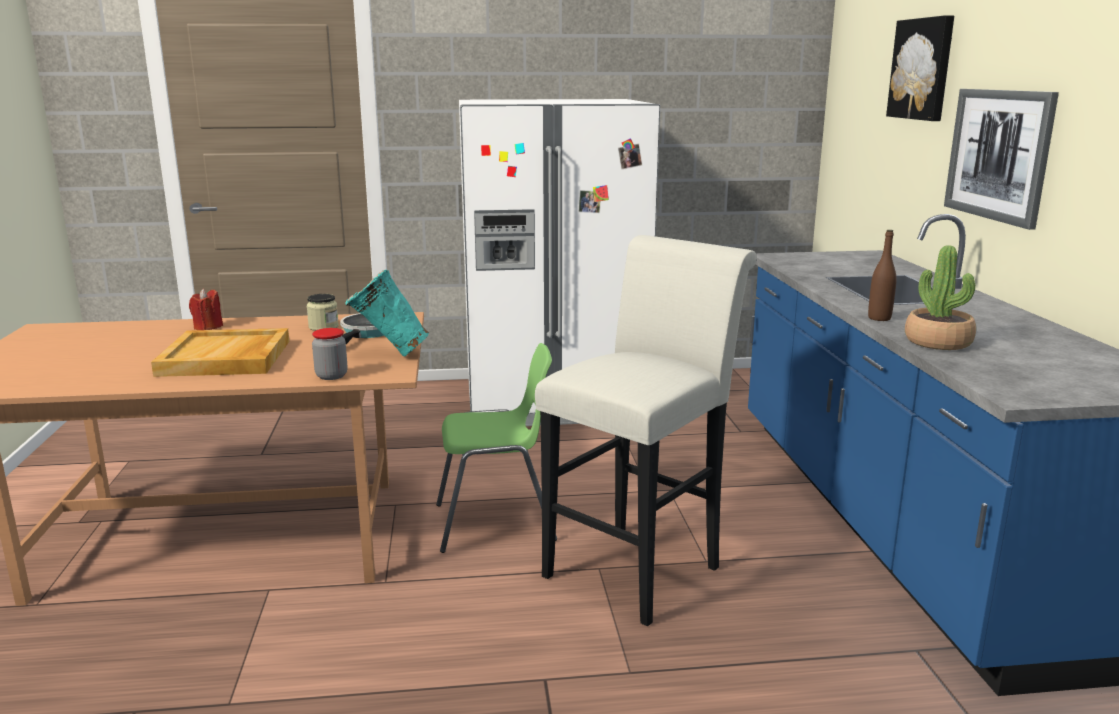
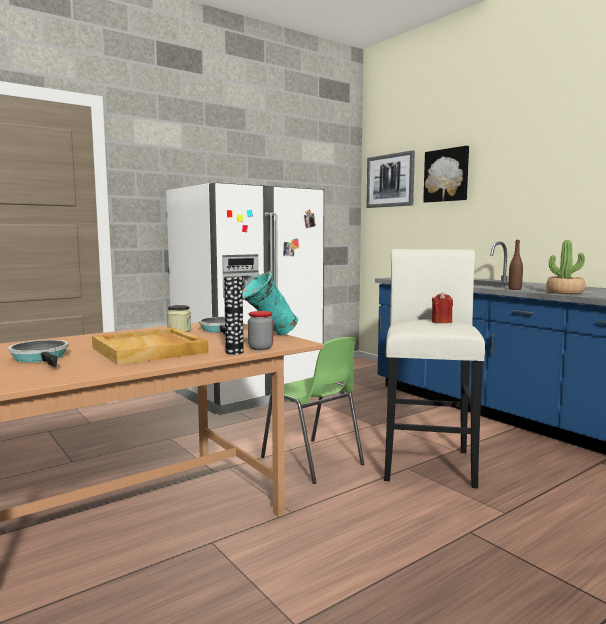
camera: 30 degrees left, 10 degrees down
red candle [189,289,223,330] -> red candle moved to [432,292,453,323]
green chair [436,343,557,553] -> green chair turned 90 degrees clockwise [261,337,364,484]
picture [944,89,1059,230] -> picture moved to [366,150,415,208]
none -> frying pan [8,340,69,367]
none -> vase [224,276,244,355]

